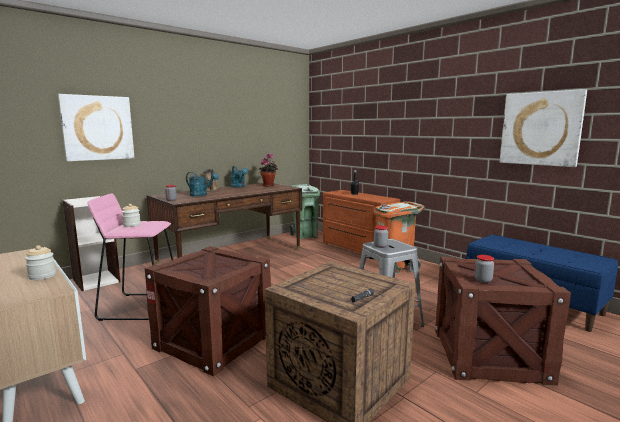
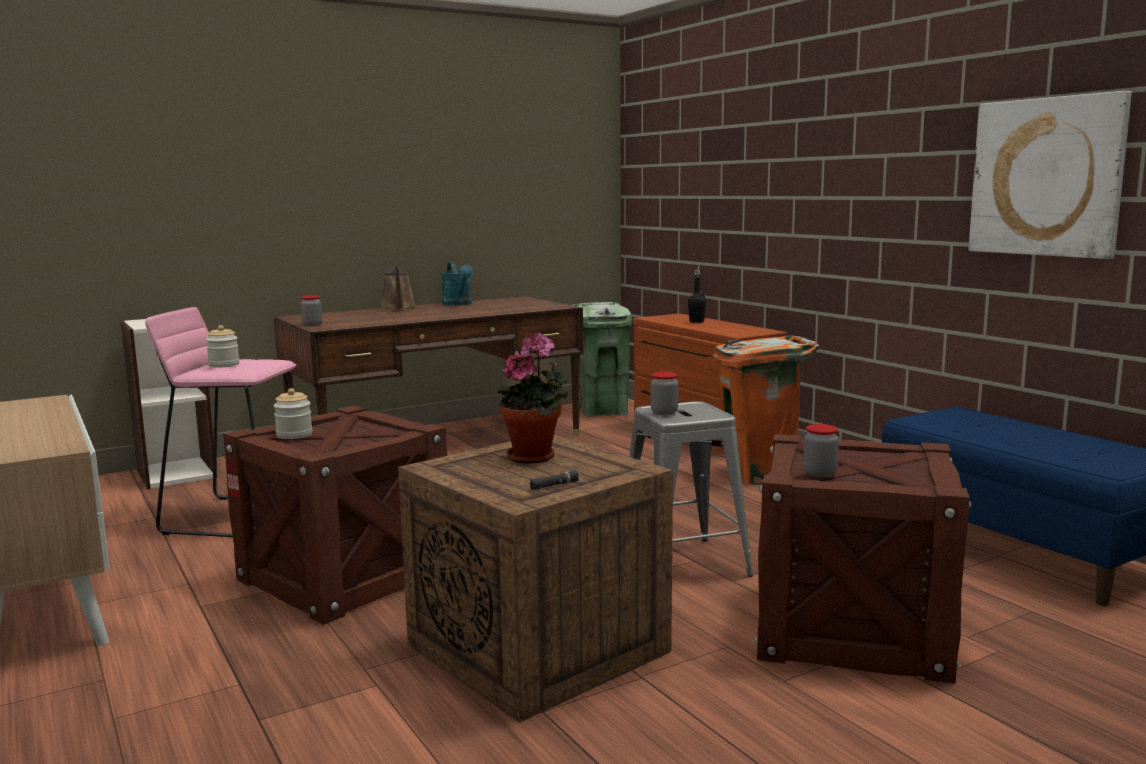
camera: 10 degrees right, 0 degrees up
jar [25,245,56,280] -> jar moved to [274,388,312,439]
picture [58,94,135,161] -> none
turquoise watering can [186,172,219,197] -> none
potted plant [259,153,278,186] -> potted plant moved to [498,333,568,463]

